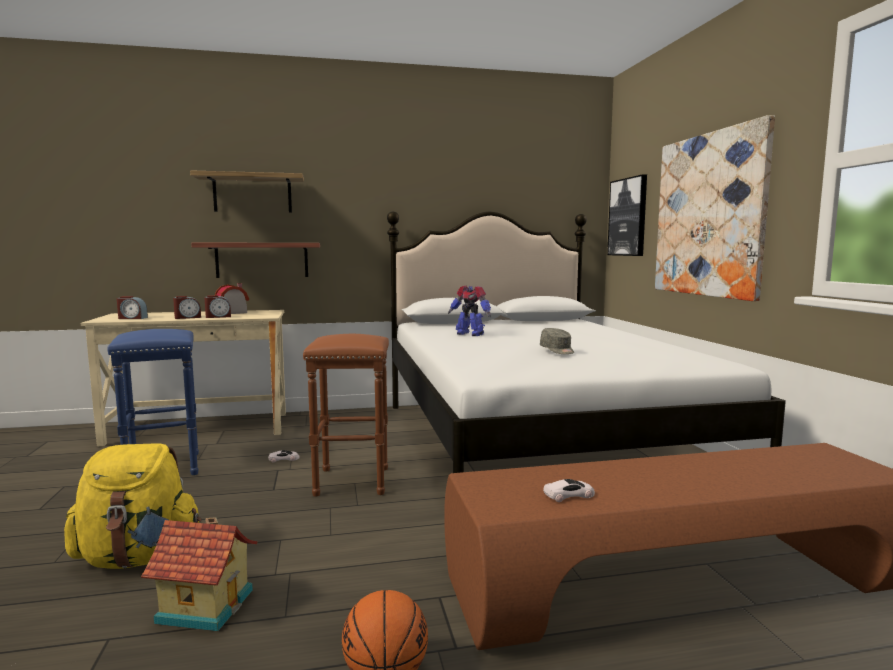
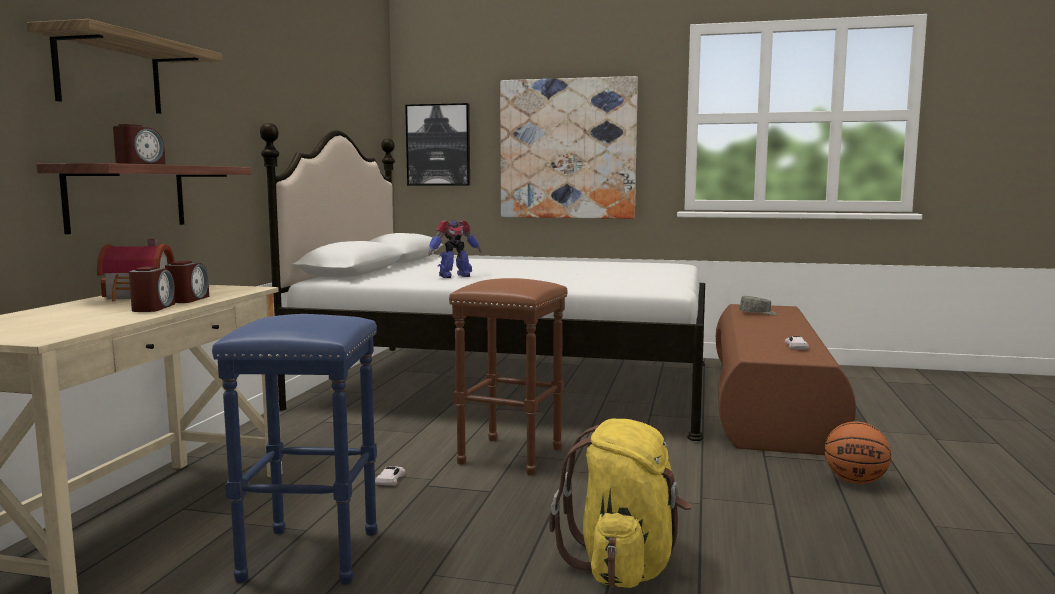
camera: 65 degrees left, 0 degrees up
alarm clock [117,296,148,319] -> alarm clock moved to [113,124,165,165]
toy house [141,517,257,631] -> none
grey cap [540,328,574,354] -> grey cap moved to [739,296,778,315]

